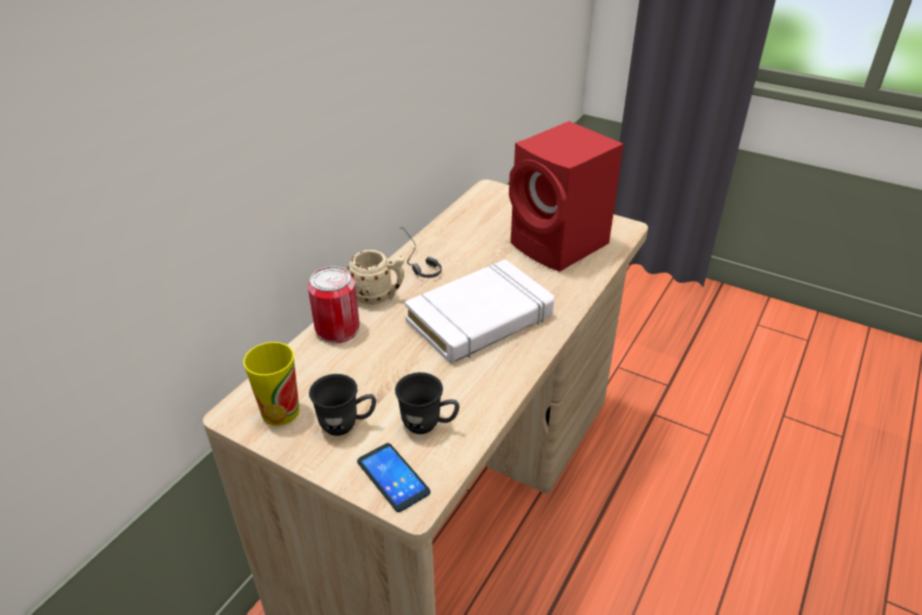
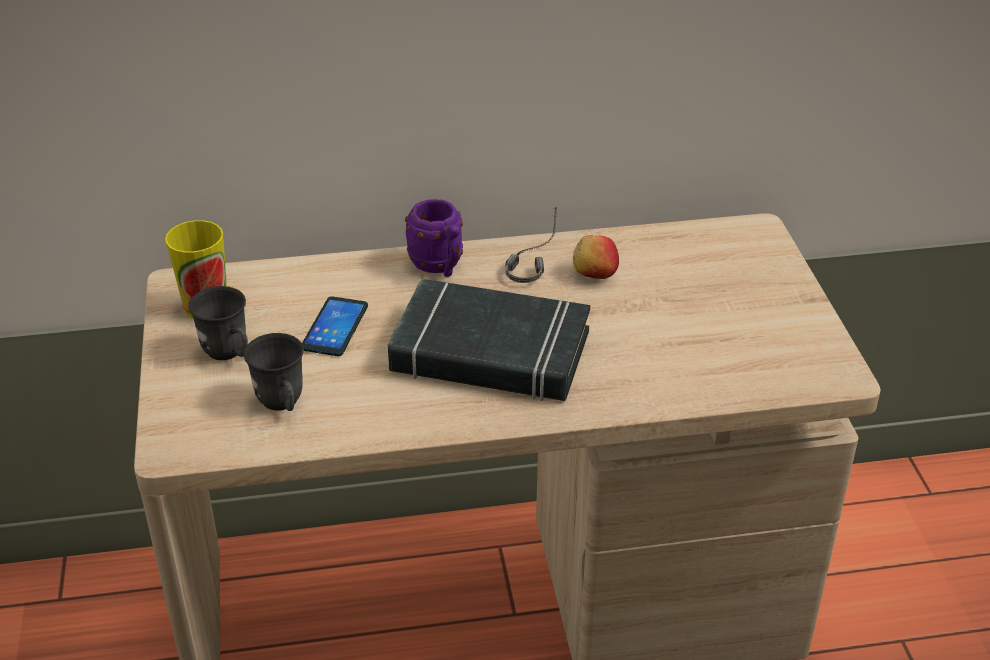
camera: 50 degrees right, 0 degrees up
can [308,266,360,343] -> none
beige mug [348,250,405,305] -> purple mug [405,199,463,277]
phone [357,443,431,512] -> phone moved to [302,296,368,356]
white book [404,259,554,364] -> black book [388,279,590,401]
red speaker [509,121,623,272] -> none
none -> apple [573,235,619,279]

